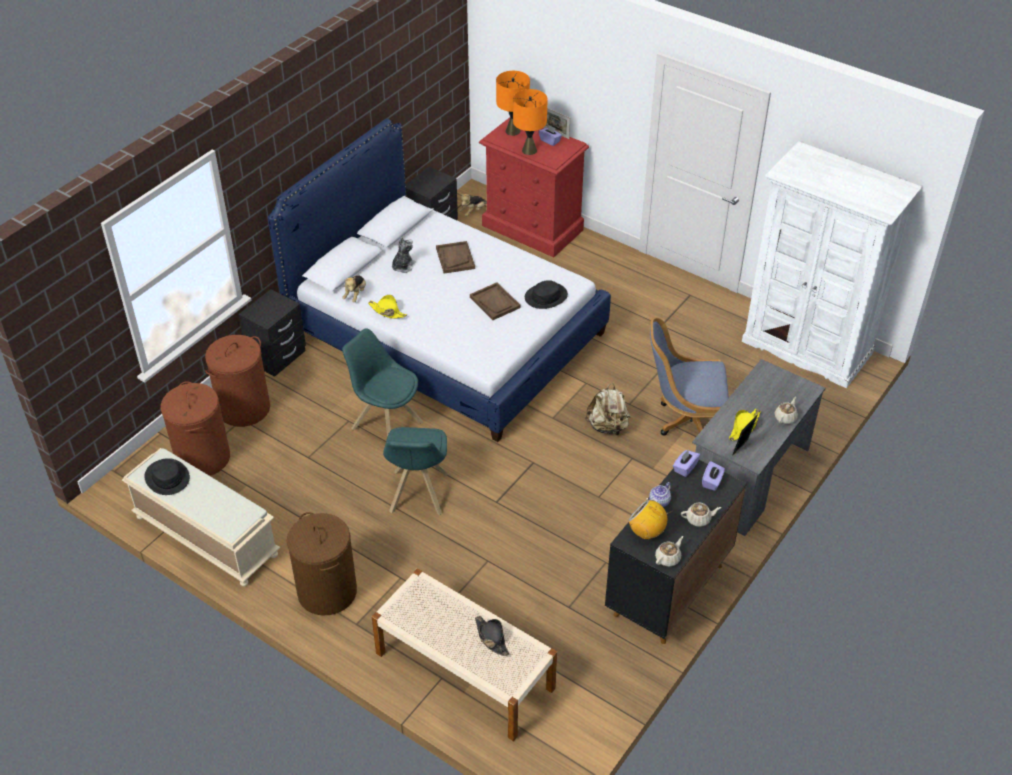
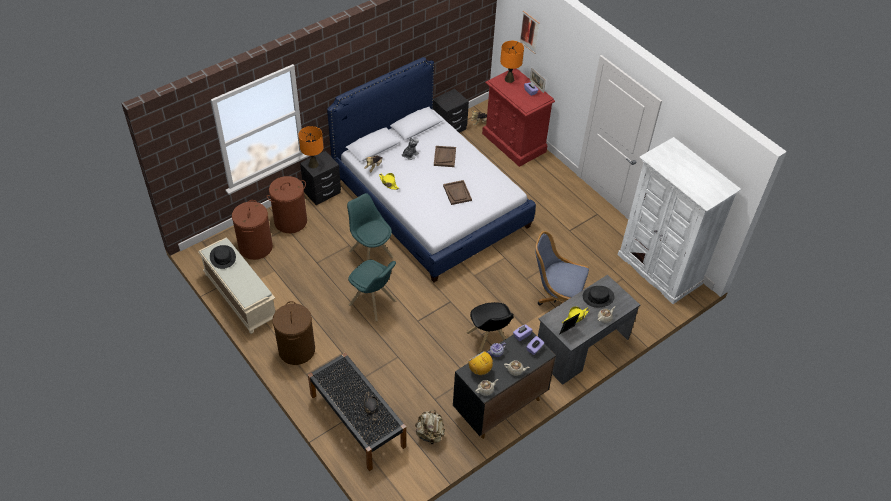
camera: 15 degrees right, 5 degrees up
beige bench [372,568,557,742] -> black bench [308,353,407,471]
turquoise chair [383,427,449,516] -> turquoise chair turned 75 degrees counterclockwise [348,260,396,321]
orange table lamp [513,89,548,155] -> orange table lamp moved to [299,126,323,168]
black hat [525,280,568,309] -> black hat moved to [583,286,615,307]
beige backpack [585,383,631,437] -> beige backpack moved to [415,410,445,444]
none -> black chair [466,302,514,354]
none -> picture [519,11,540,54]

